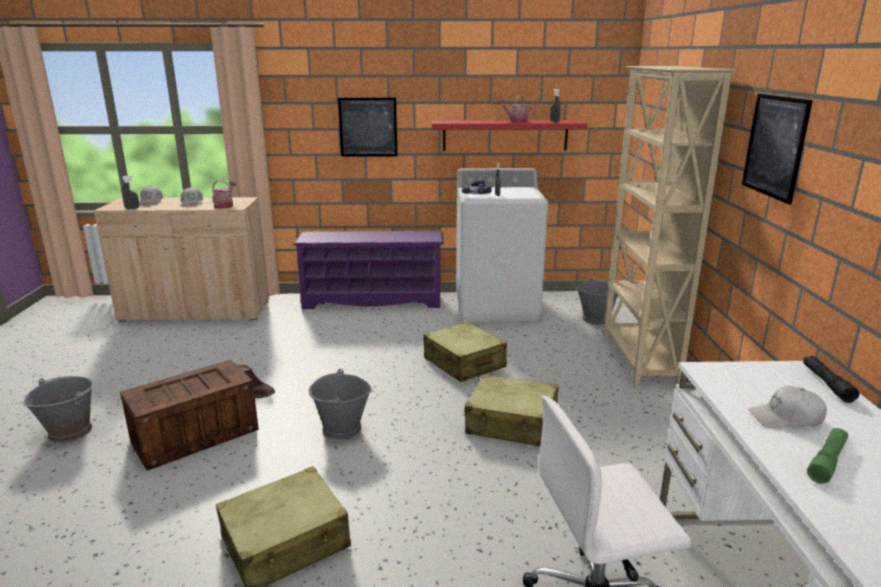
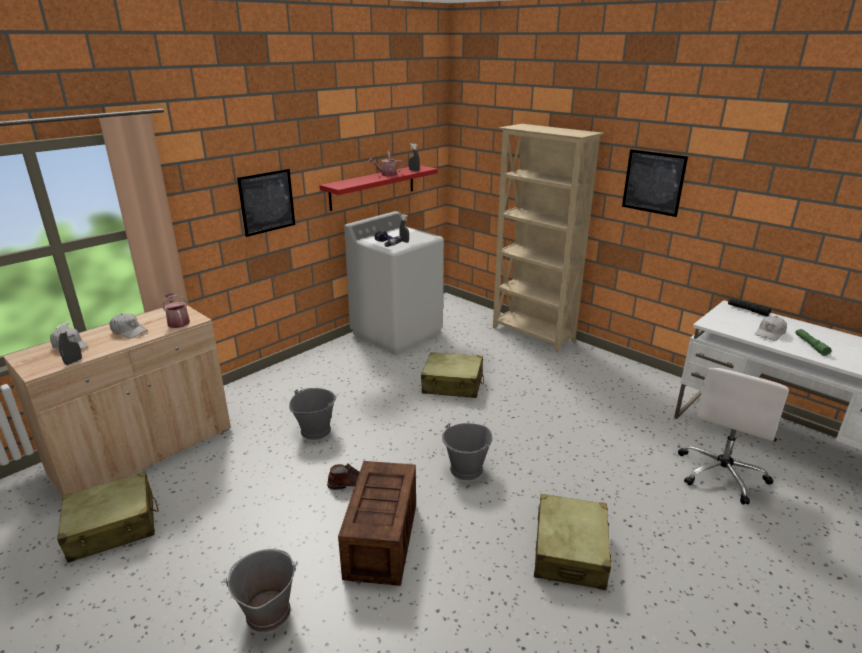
camera: 45 degrees left, 5 degrees up
purple shoe rack [293,231,444,309] -> none
beige suitcase [465,375,558,446] -> beige suitcase moved to [57,472,159,563]
grey bucket [576,277,618,325] -> grey bucket moved to [289,388,336,440]

